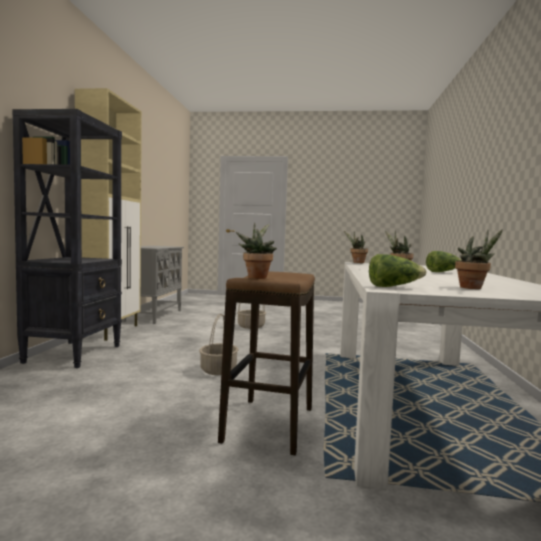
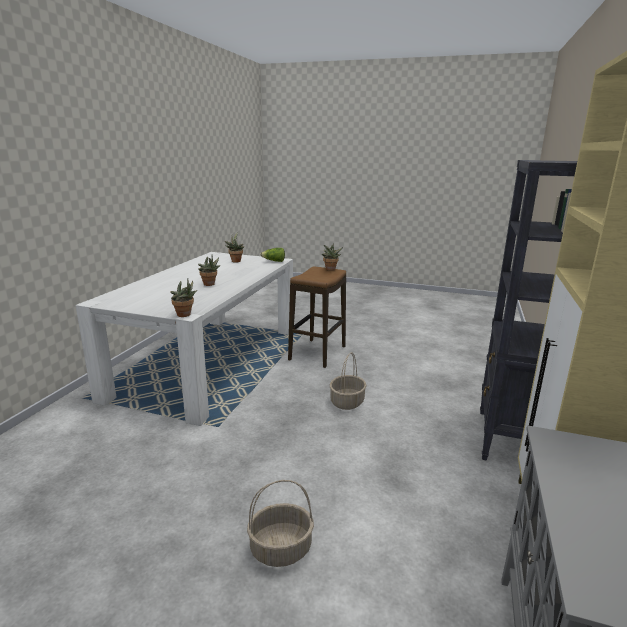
camera: 170 degrees left, 15 degrees up
lettuce [426,251,462,272] -> none

